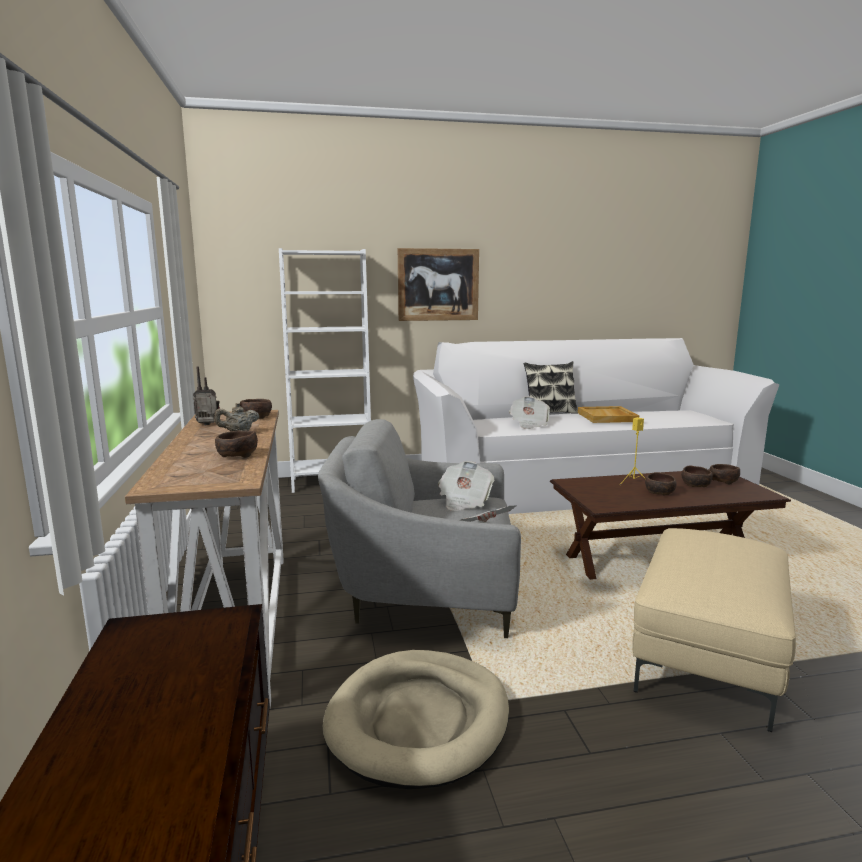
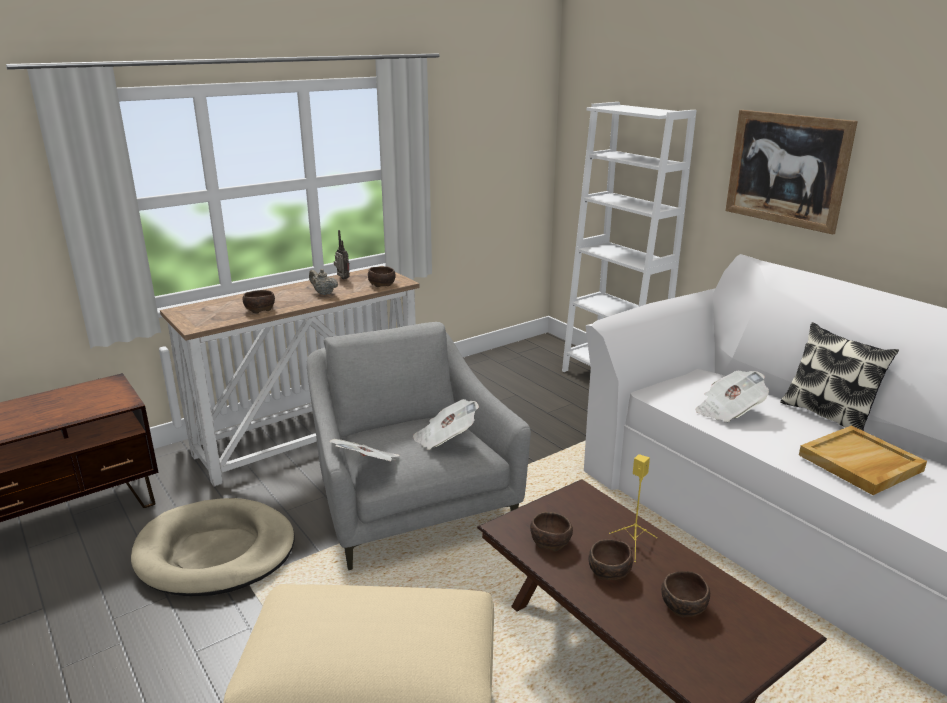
camera: 65 degrees right, 10 degrees up
brown bowl [709,464,740,484] -> brown bowl moved to [530,512,573,551]

